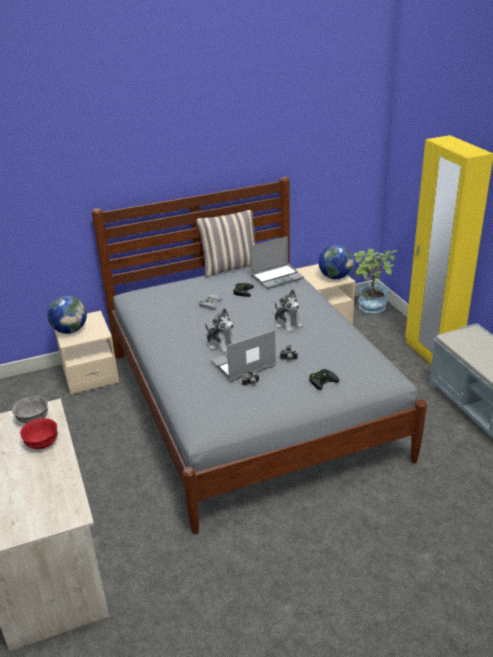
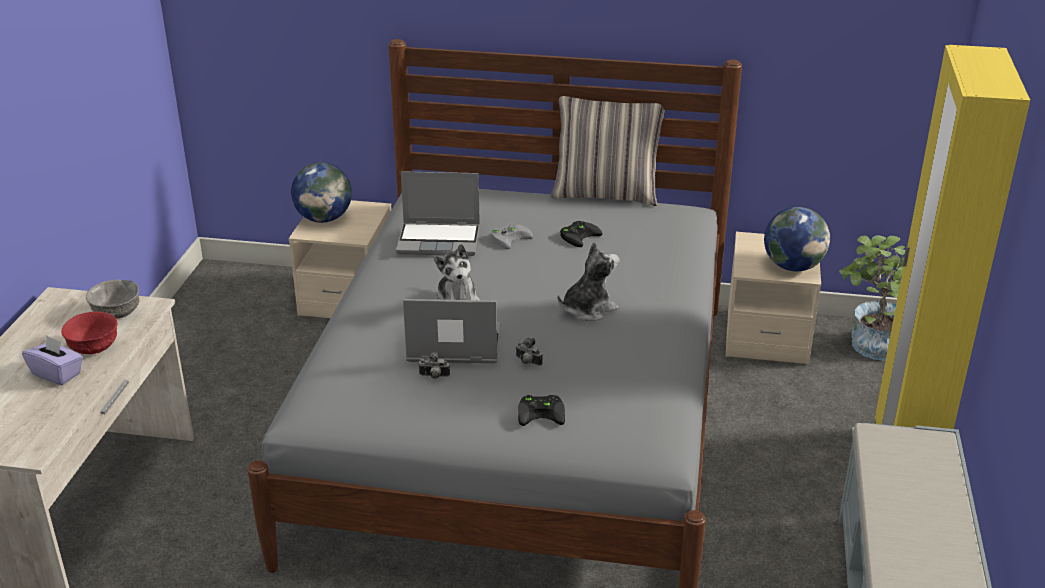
camera: 30 degrees right, 0 degrees up
laptop [250,236,304,289] -> laptop moved to [396,171,480,256]
plush toy [275,289,304,333] -> plush toy turned 120 degrees counterclockwise [558,242,619,321]
none -> purple tissue box [22,335,83,385]

